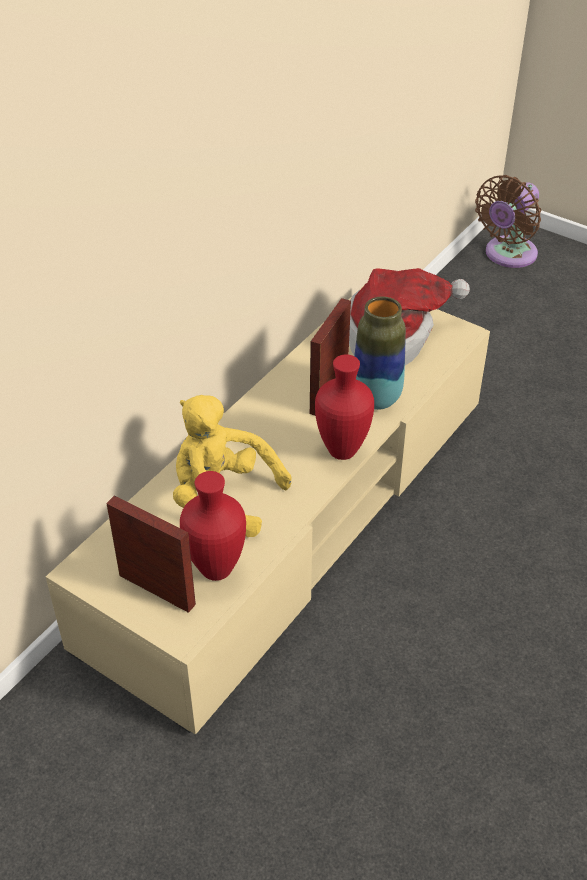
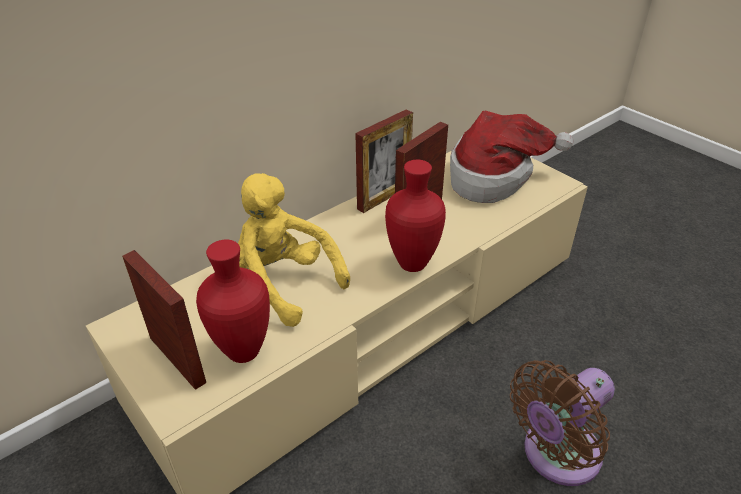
camera: 15 degrees right, 5 degrees down
vase [354,297,406,410] -> none
brown fan [475,175,541,268] -> brown fan moved to [510,360,615,486]
none -> picture frame [355,109,413,213]

